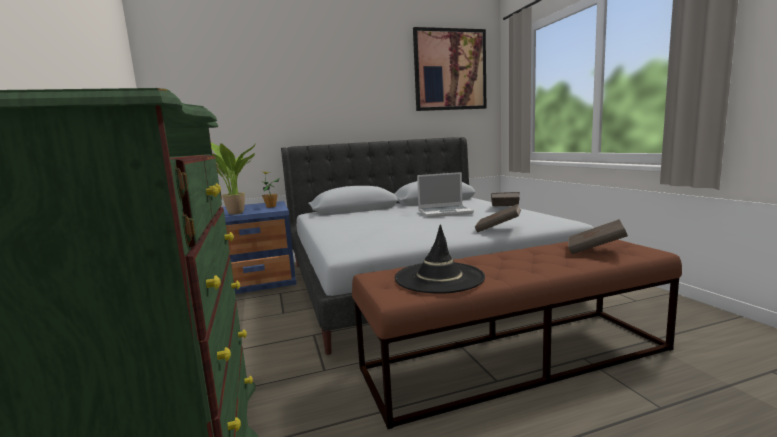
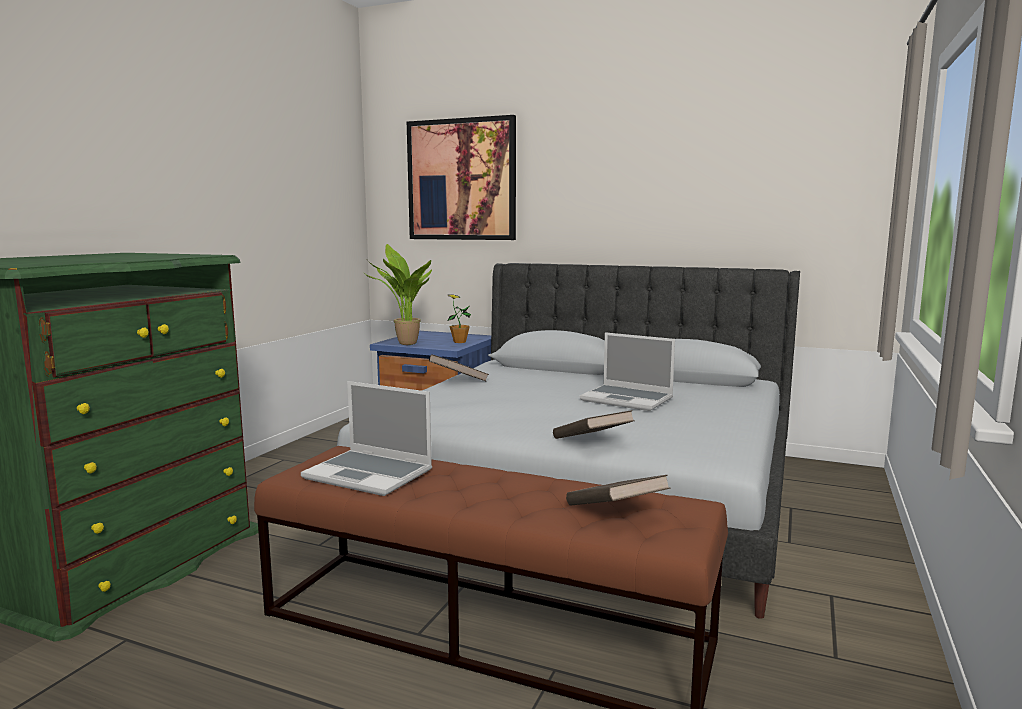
camera: 40 degrees right, 0 degrees up
black hat [395,224,485,294] -> laptop [301,381,432,496]
picture [413,27,486,111] -> picture moved to [407,115,516,240]
brown book [491,192,520,206] -> brown book moved to [429,354,489,381]

